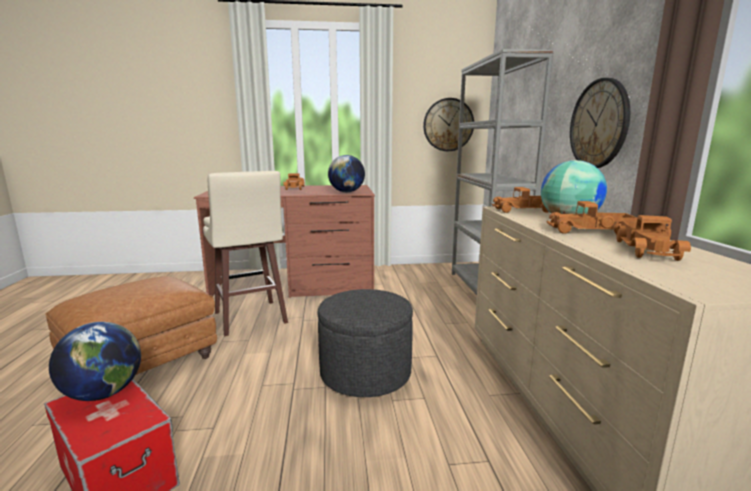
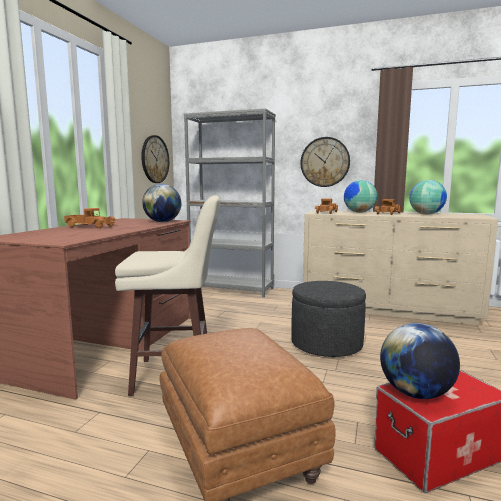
camera: 65 degrees left, 5 degrees down
toy truck [616,215,691,261] -> globe [409,180,447,214]

